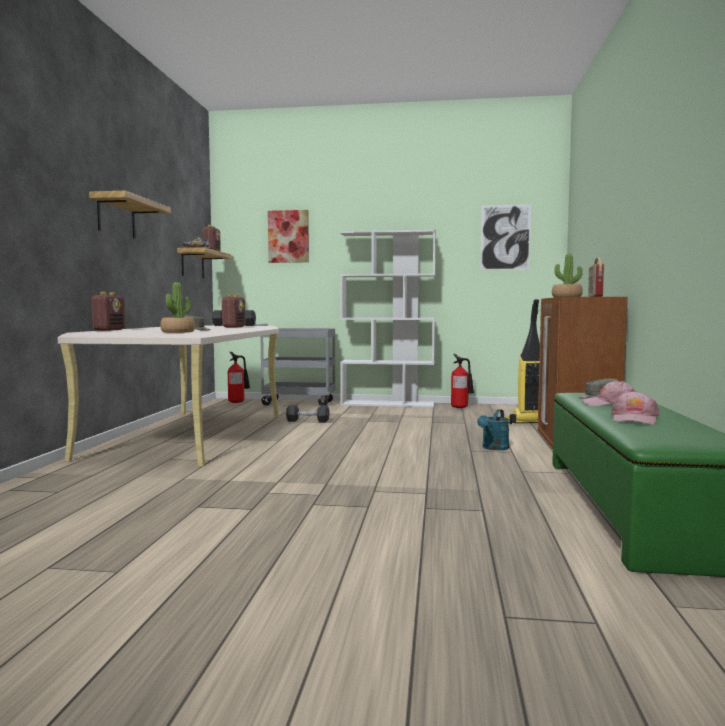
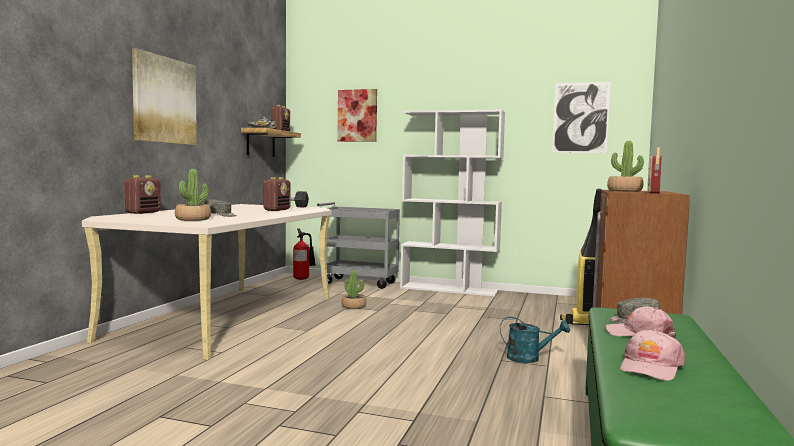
camera: 10 degrees right, 0 degrees up
shelf [89,191,171,239] -> picture [132,48,197,145]
grey dumbbell [286,405,330,423] -> potted plant [341,270,366,309]
fire extinguisher [451,354,474,408] -> none
turquoise watering can [477,409,509,450] -> turquoise watering can turned 120 degrees counterclockwise [500,317,570,363]

